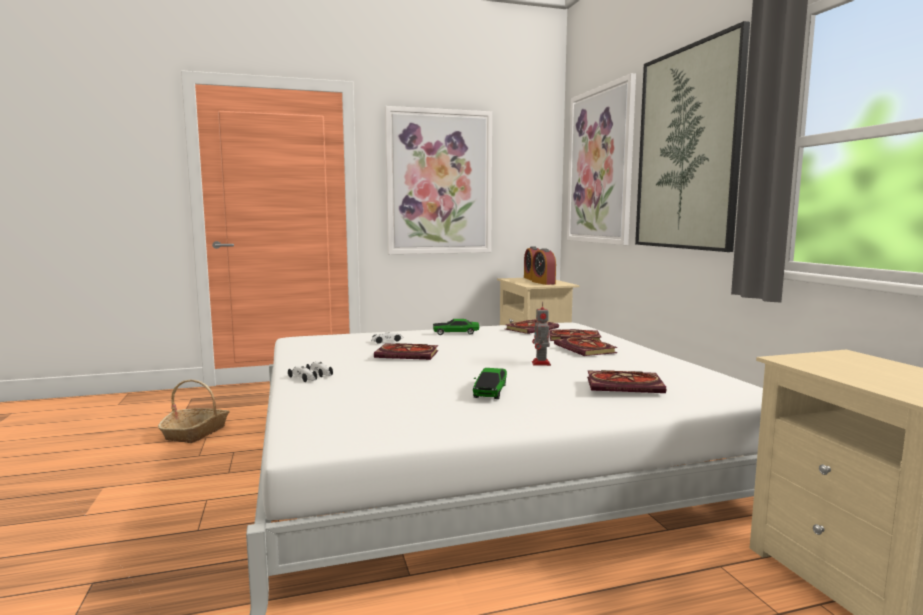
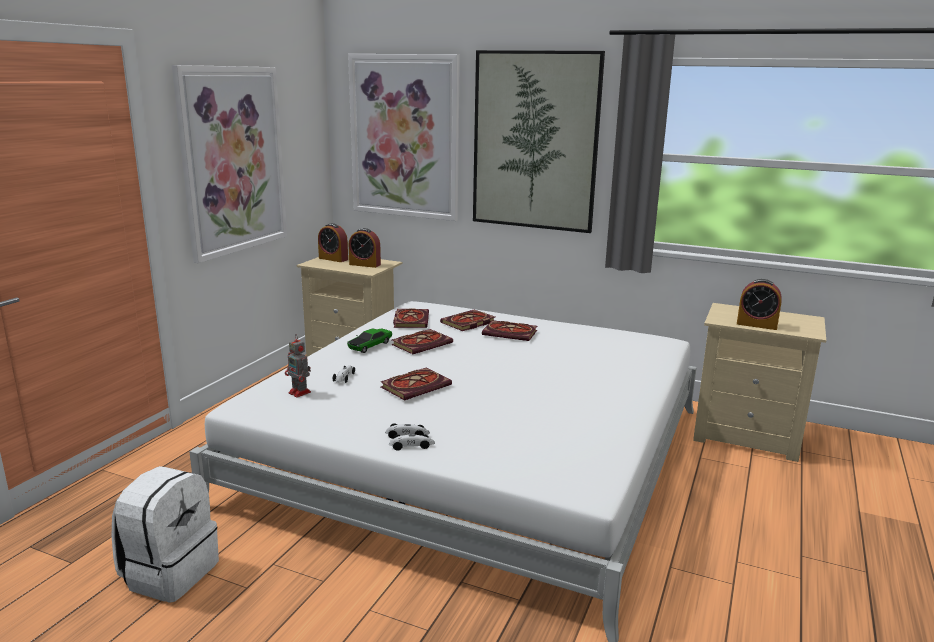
camera: 50 degrees left, 10 degrees up
basket [158,380,230,443] -> white backpack [112,466,219,603]
toy car [473,368,507,399] -> none
toy robot [532,302,551,366] -> toy robot moved to [285,334,311,397]
book [587,370,666,393] -> book moved to [391,329,453,354]
none -> alarm clock [737,279,782,330]

